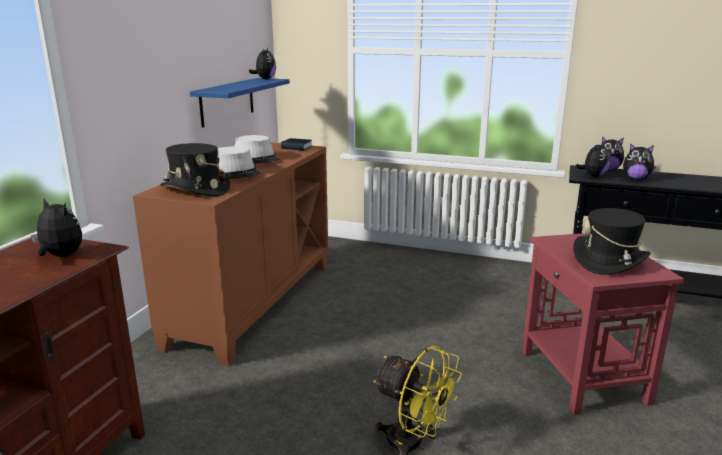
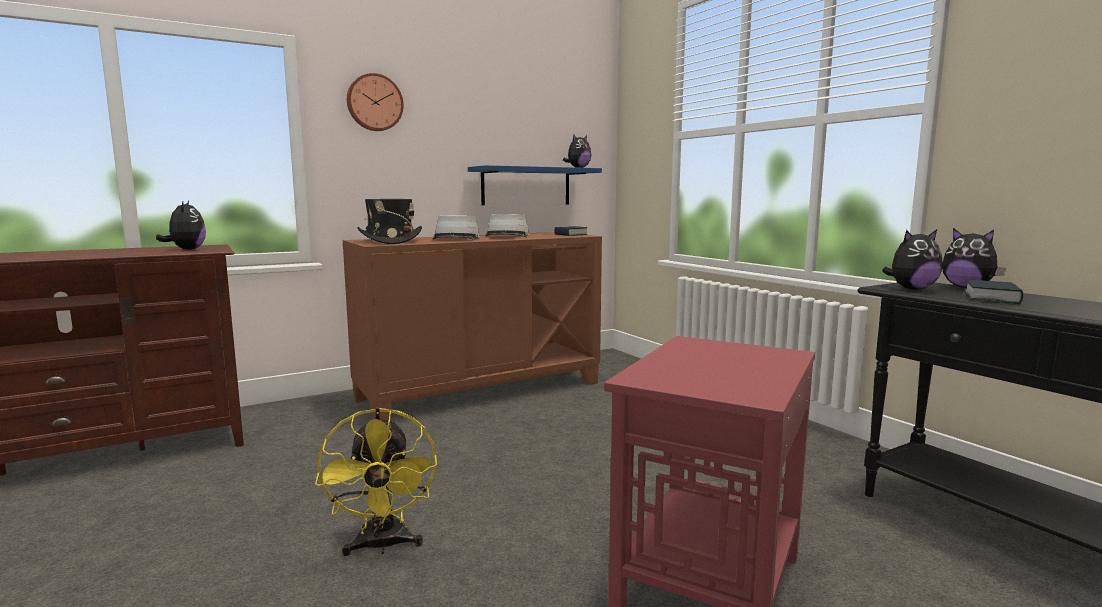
camera: 40 degrees right, 10 degrees down
black hat [573,208,651,275] -> none
plush toy [623,144,656,180] -> book [964,279,1023,304]
none -> wall clock [347,73,404,131]

